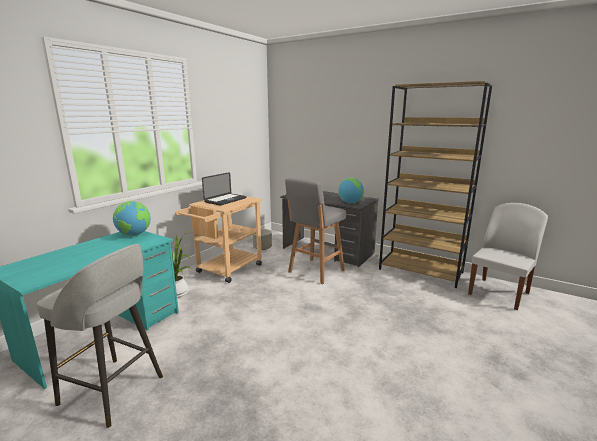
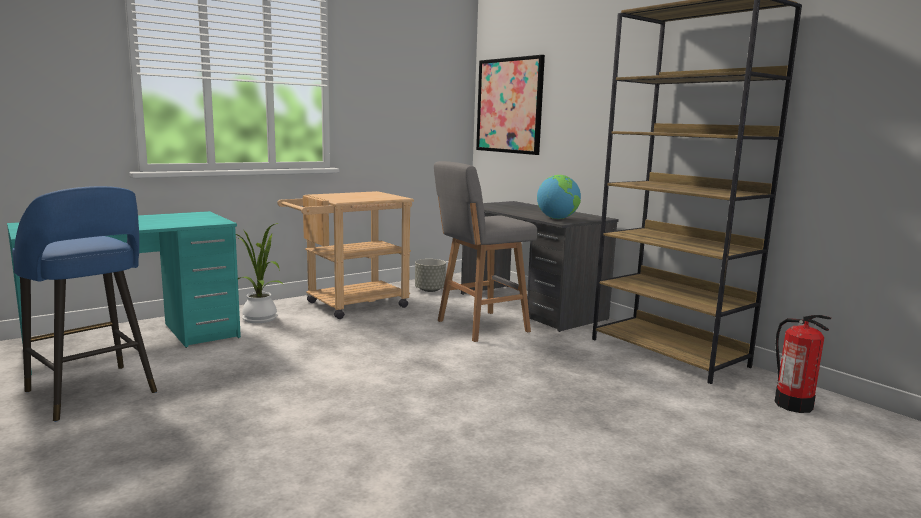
camera: 20 degrees right, 5 degrees down
grey stool [37,244,163,428] -> blue stool [12,186,157,422]
globe [113,201,150,236] -> none
laptop [202,172,247,206] -> none
white chair [468,203,548,310] -> fire extinguisher [775,315,831,413]
none -> picture [476,55,545,155]

